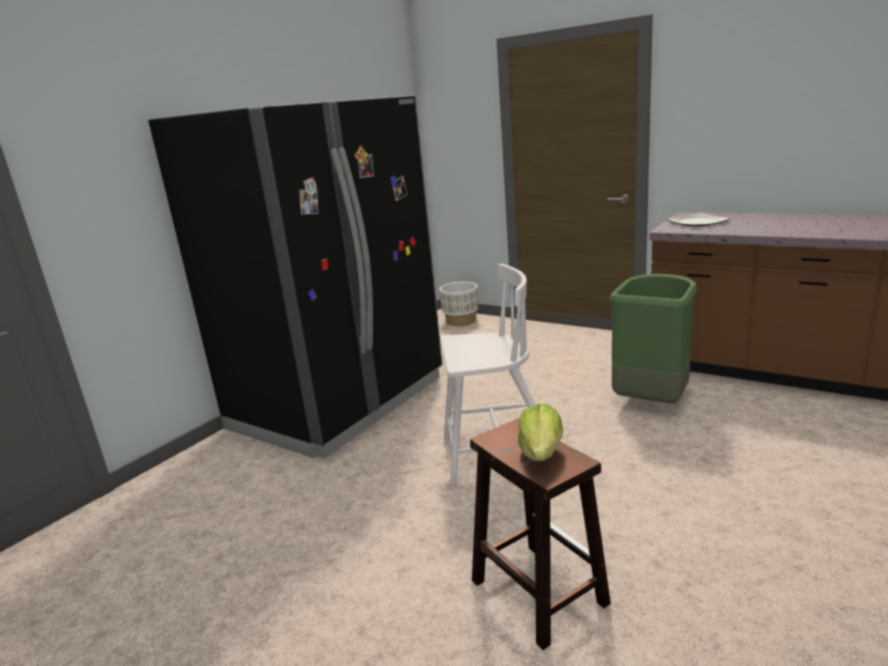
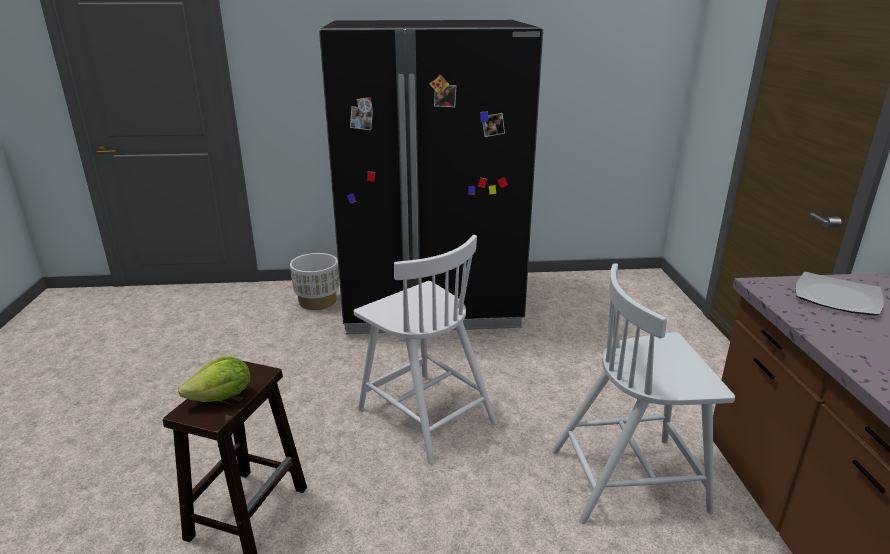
camera: 50 degrees right, 5 degrees up
white planter [439,282,478,326] -> white planter moved to [290,253,339,310]
green trash can [610,274,697,404] -> white chair [552,264,735,524]

